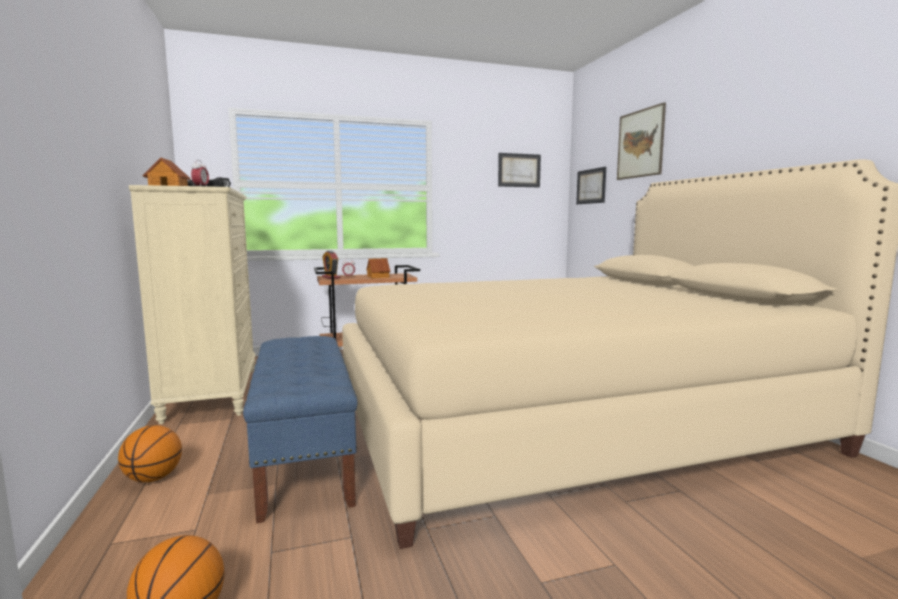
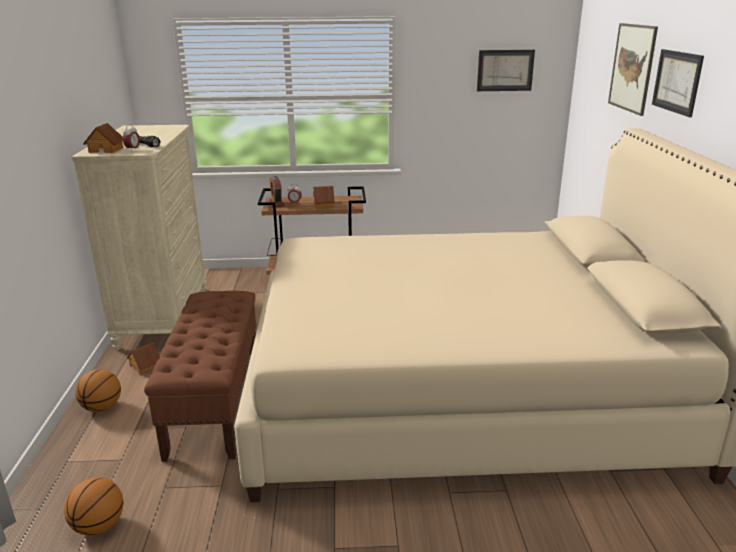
camera: 15 degrees right, 15 degrees up
blue bench [243,336,357,523] -> brown bench [144,291,256,462]
picture [576,167,606,204] -> picture moved to [652,49,704,117]
none -> toy house [127,342,160,375]

